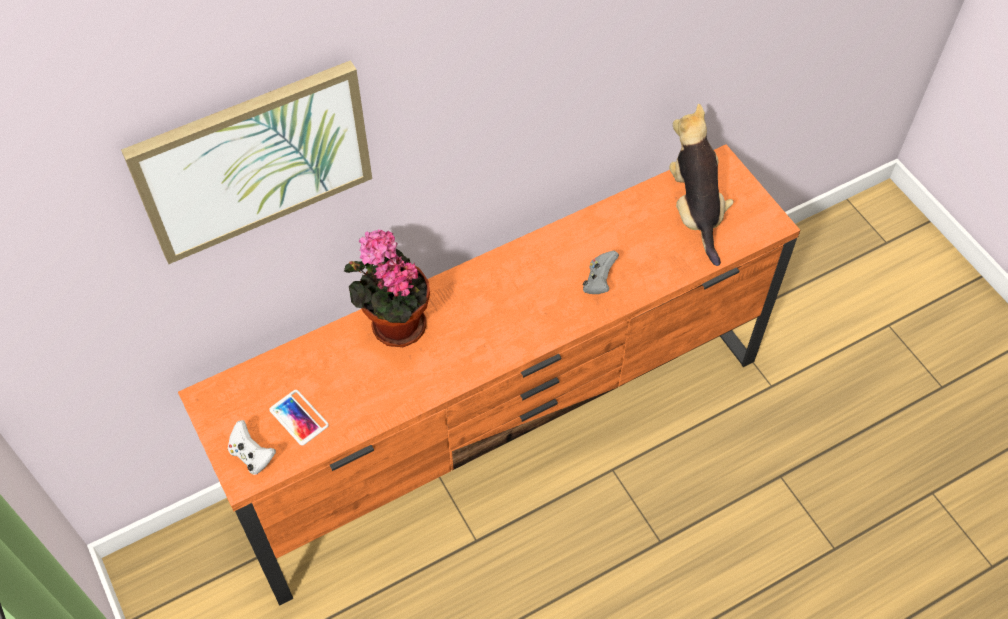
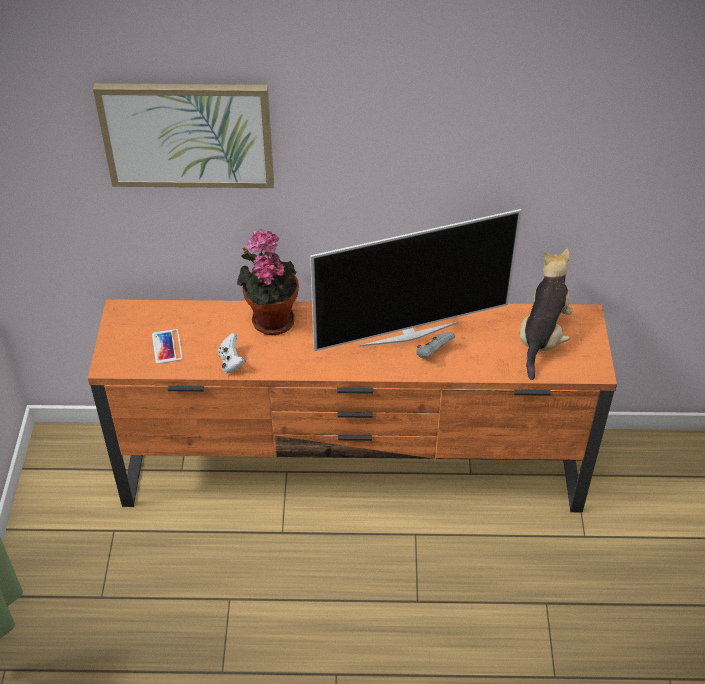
camera: 30 degrees right, 10 degrees down
white game controller [228,420,276,475] -> white game controller moved to [218,333,246,373]
none -> television [310,209,522,351]

